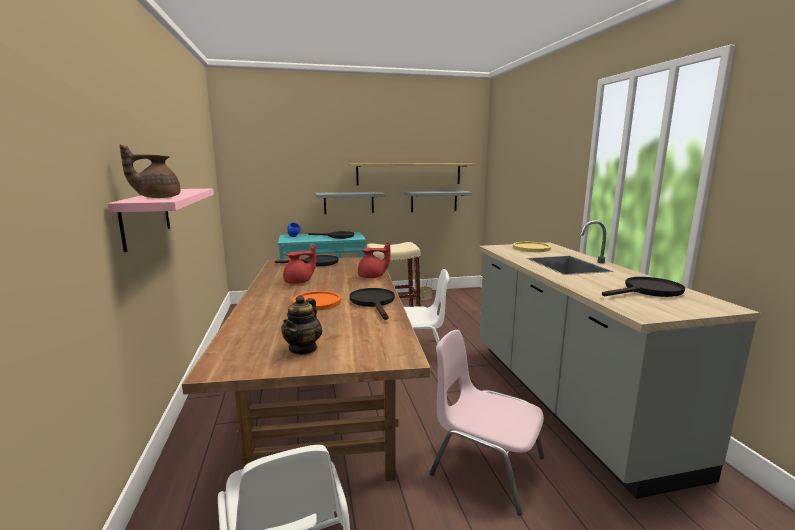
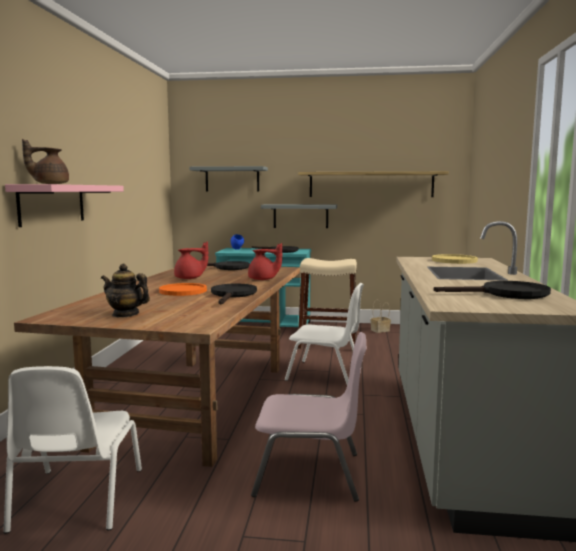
camera: 20 degrees right, 5 degrees down
teapot [281,295,322,355] -> teapot turned 75 degrees clockwise [101,264,150,318]
grey shelf [404,191,472,212] -> grey shelf moved to [189,166,268,191]
pink chair [429,330,544,515] -> pink chair turned 135 degrees clockwise [251,332,366,502]

